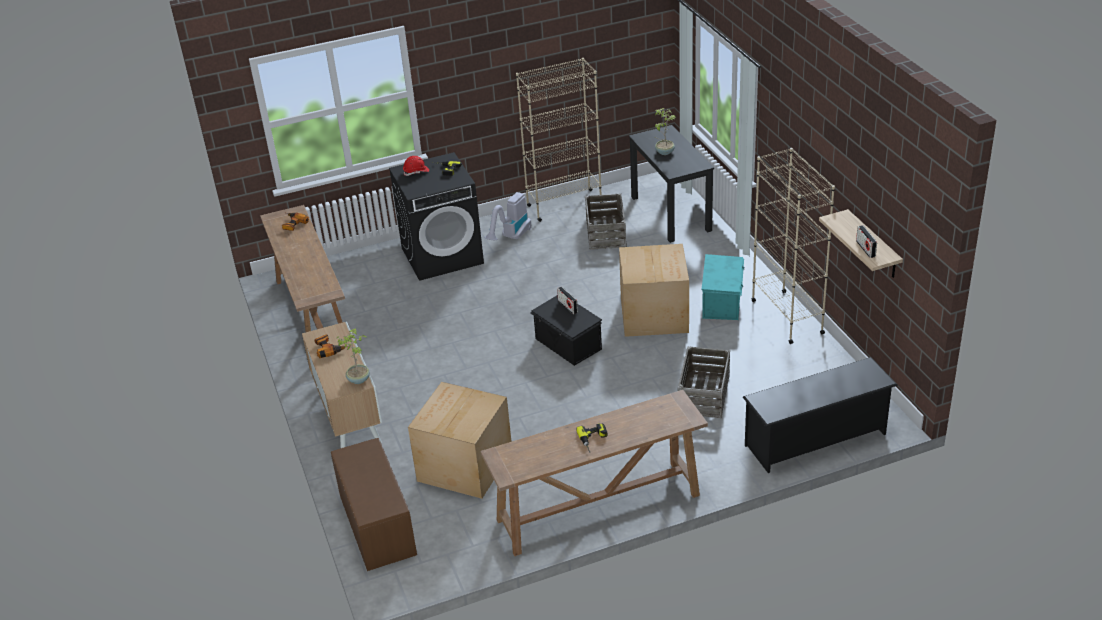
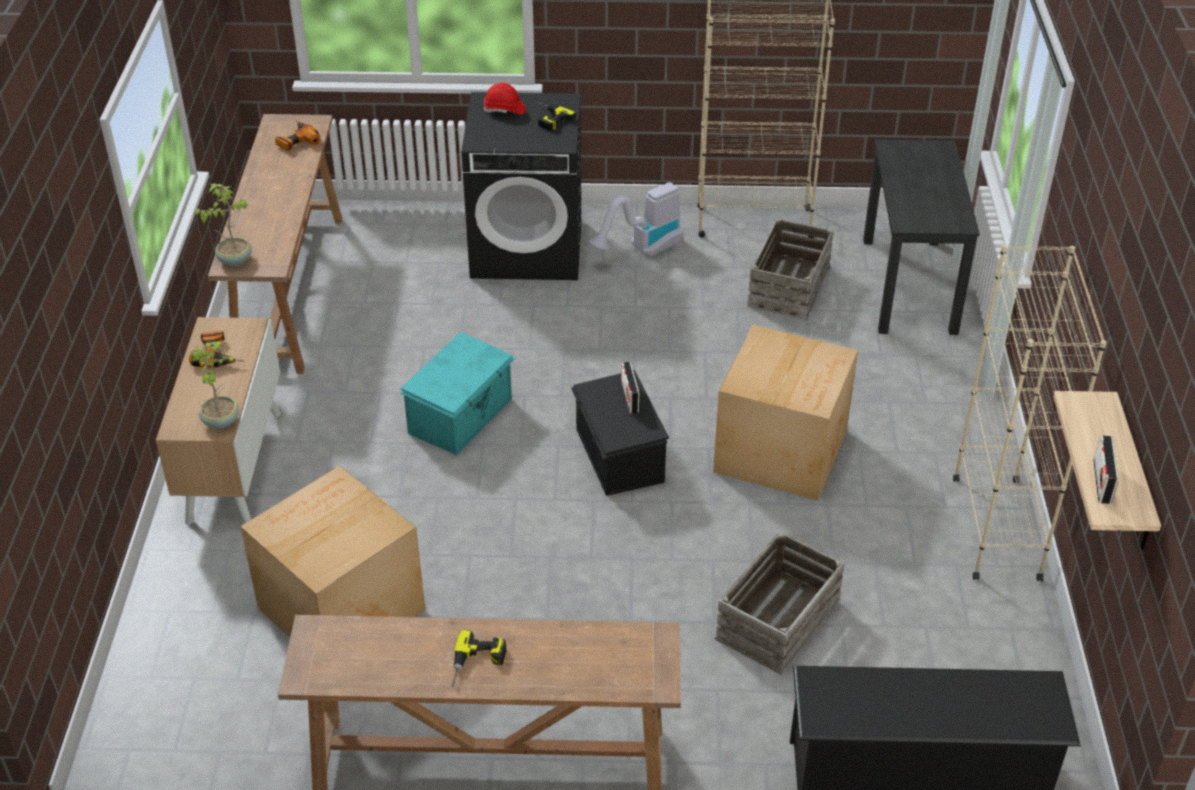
camera: 20 degrees right, 5 degrees up
brown bench [331,438,417,571] -> none
potted plant [654,108,676,155] -> potted plant moved to [195,183,252,266]
turquoise storage box [702,254,744,320] -> turquoise storage box moved to [400,332,516,455]

